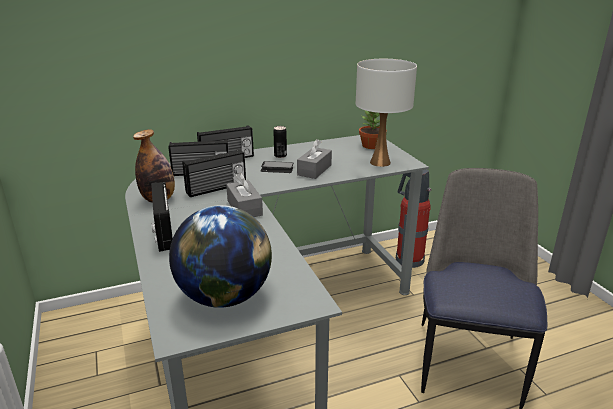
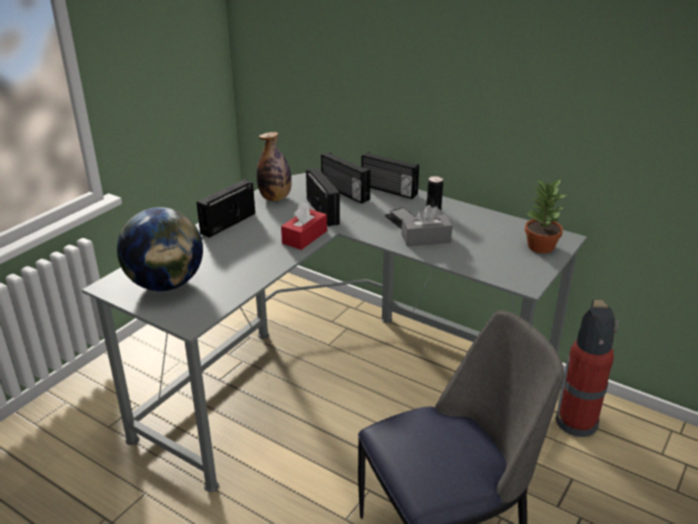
camera: 55 degrees right, 5 degrees up
radio [182,149,246,197] -> radio turned 135 degrees counterclockwise [306,167,340,226]
grey tissue box [226,173,263,217] -> red tissue box [281,202,327,250]
white table lamp [356,59,417,167] -> none

